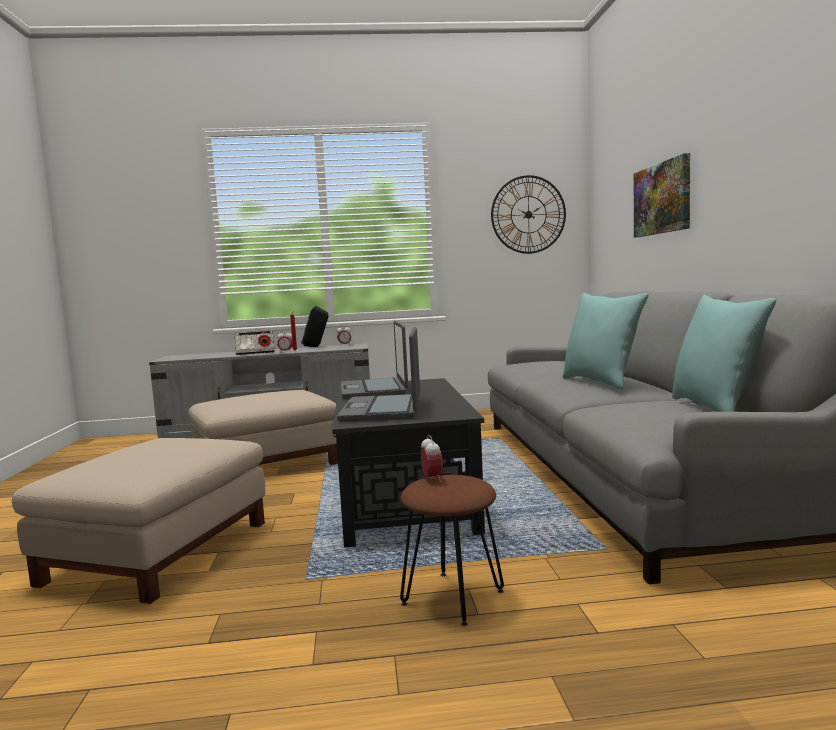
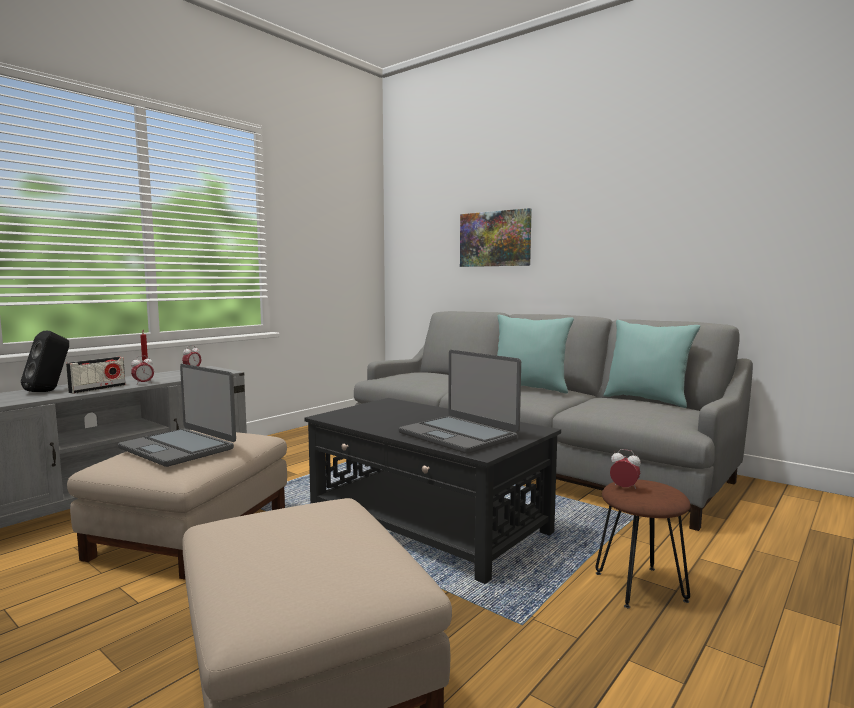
camera: 45 degrees left, 0 degrees up
black speaker [301,306,328,347] -> black speaker moved to [21,331,69,392]
laptop [341,321,408,399] -> laptop moved to [118,364,236,467]
wall clock [491,175,566,254] -> none

